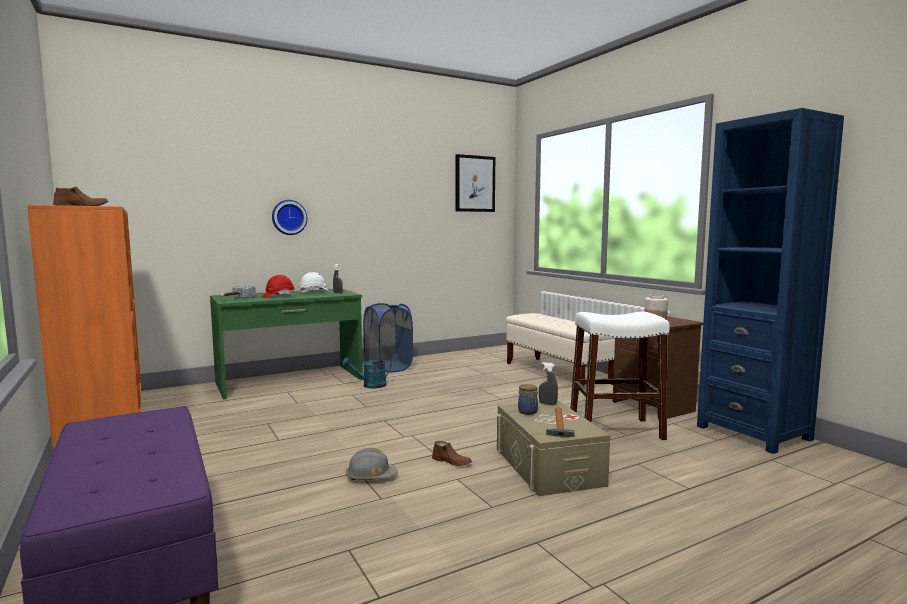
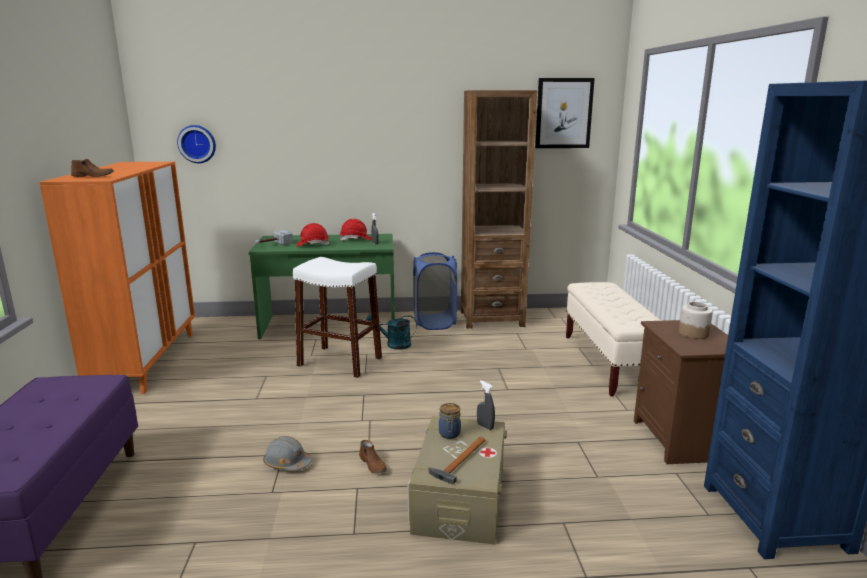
camera: 25 degrees right, 10 degrees up
wall clock [272,200,307,235] -> wall clock moved to [177,125,216,163]
white hard hat [299,272,329,294] -> red hard hat [340,219,371,240]
white stool [570,312,670,441] -> white stool moved to [293,257,382,378]
none -> brown bookcase [461,90,537,329]

